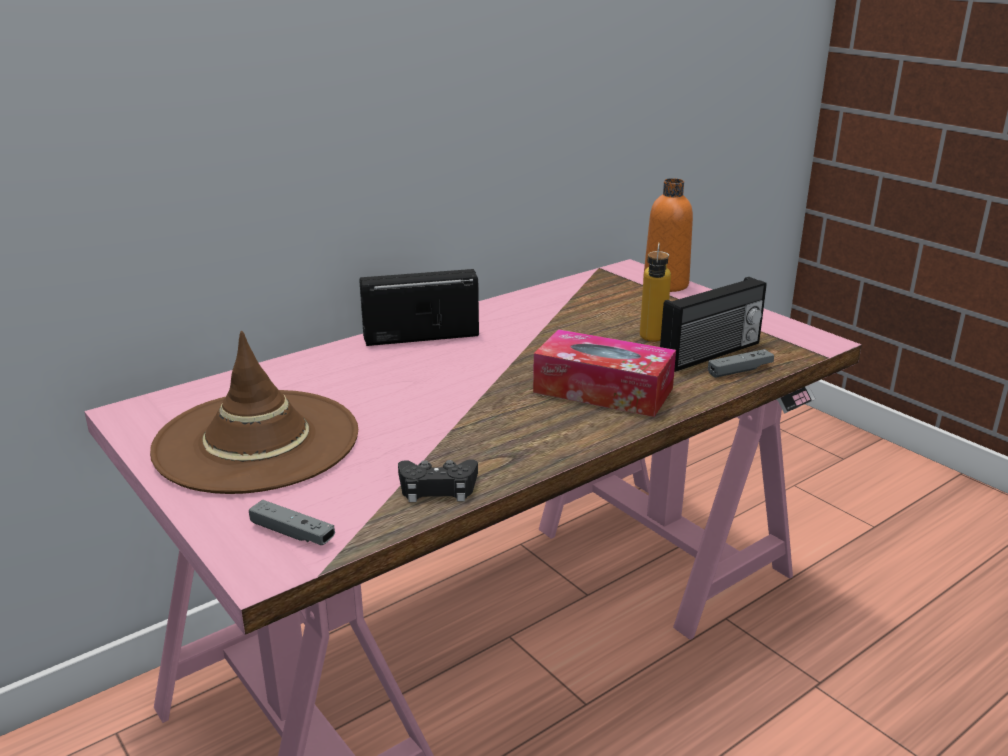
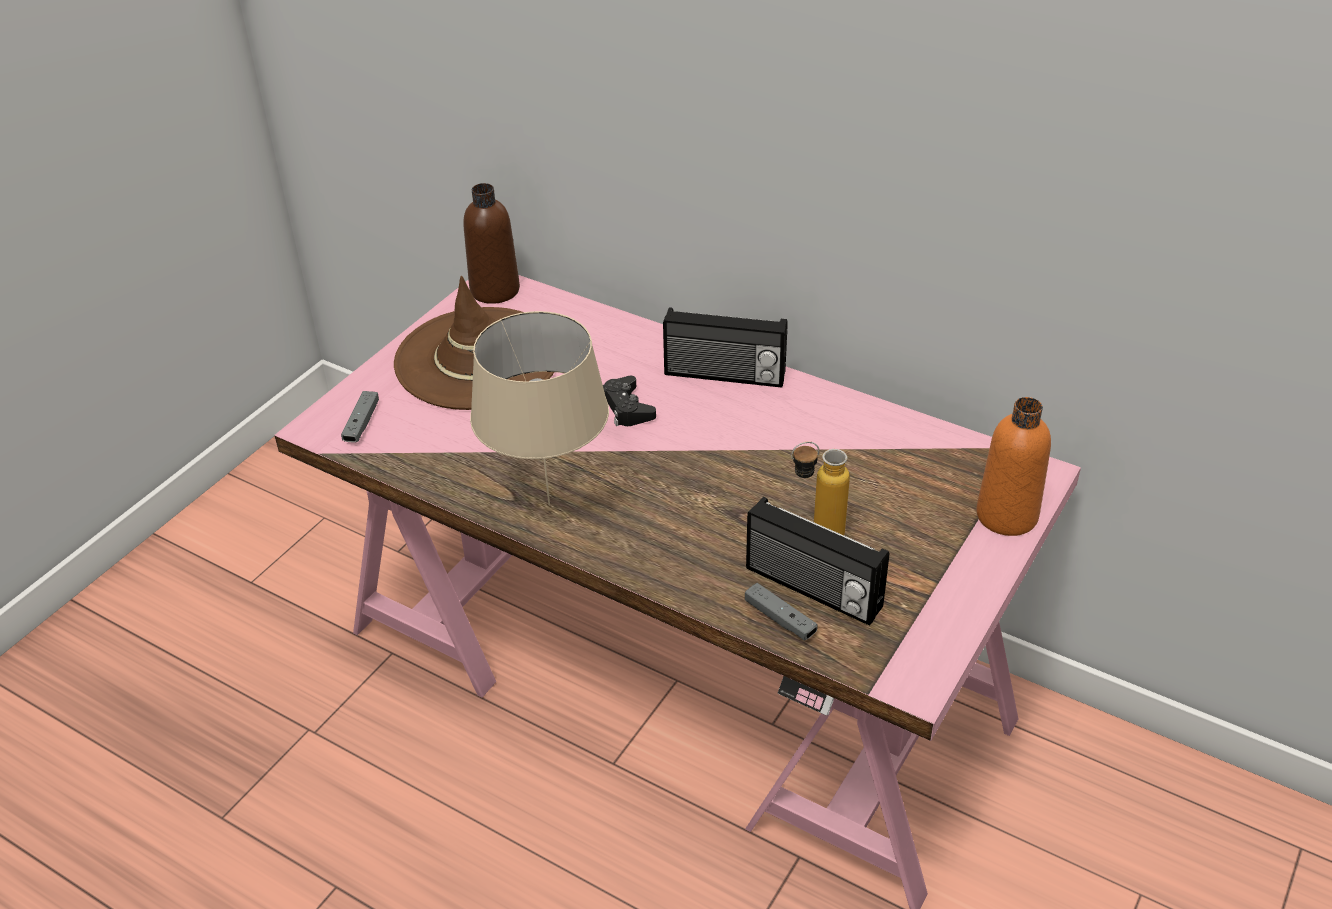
camera: 70 degrees right, 15 degrees up
radio [360,269,479,346] -> radio turned 135 degrees clockwise [663,307,788,388]
black game controller [398,459,478,502] -> black game controller moved to [603,376,656,426]
tissue box [533,329,676,417] -> none
none -> brown bottle [463,183,520,304]
none -> beige table lamp [470,311,609,506]

